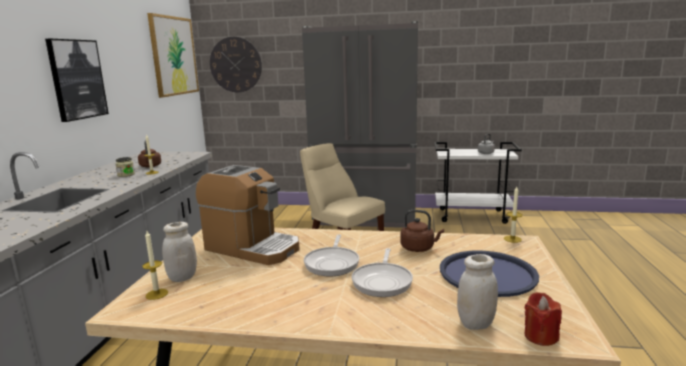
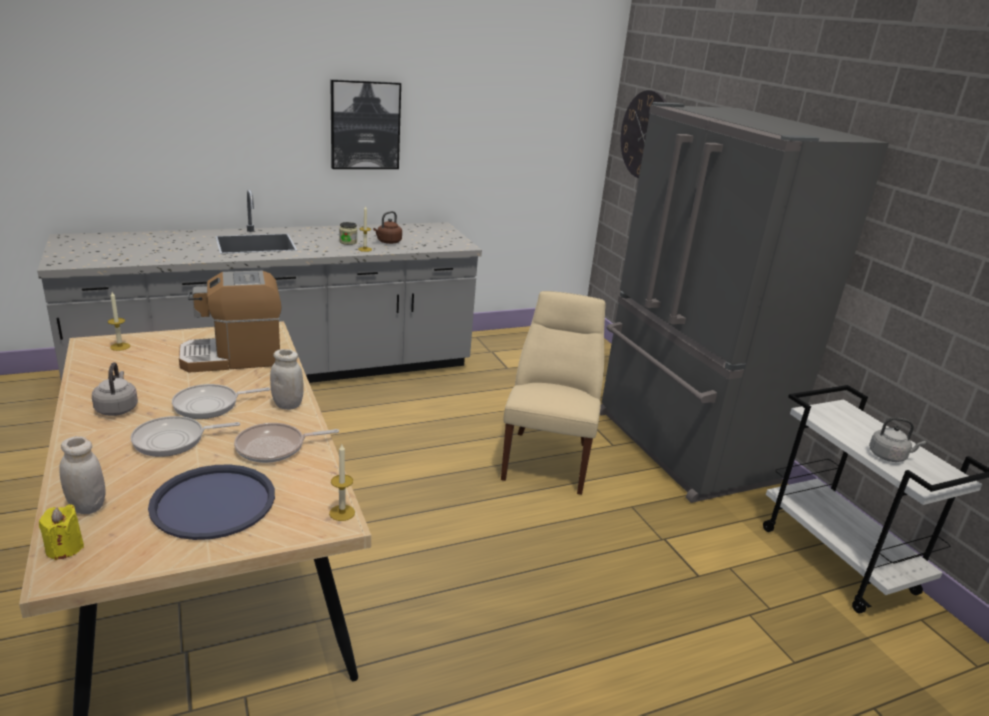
camera: 55 degrees right, 10 degrees up
picture [147,13,199,98] -> none
white jar [162,222,197,282] -> white jar moved to [270,349,303,410]
coffee machine [196,165,300,265] -> coffee machine turned 75 degrees clockwise [179,271,282,373]
brown kettle [400,210,444,252] -> frying pan [234,423,339,463]
red candle [525,292,562,346] -> yellow candle [39,504,84,560]
none -> grey kettle [92,362,138,416]

